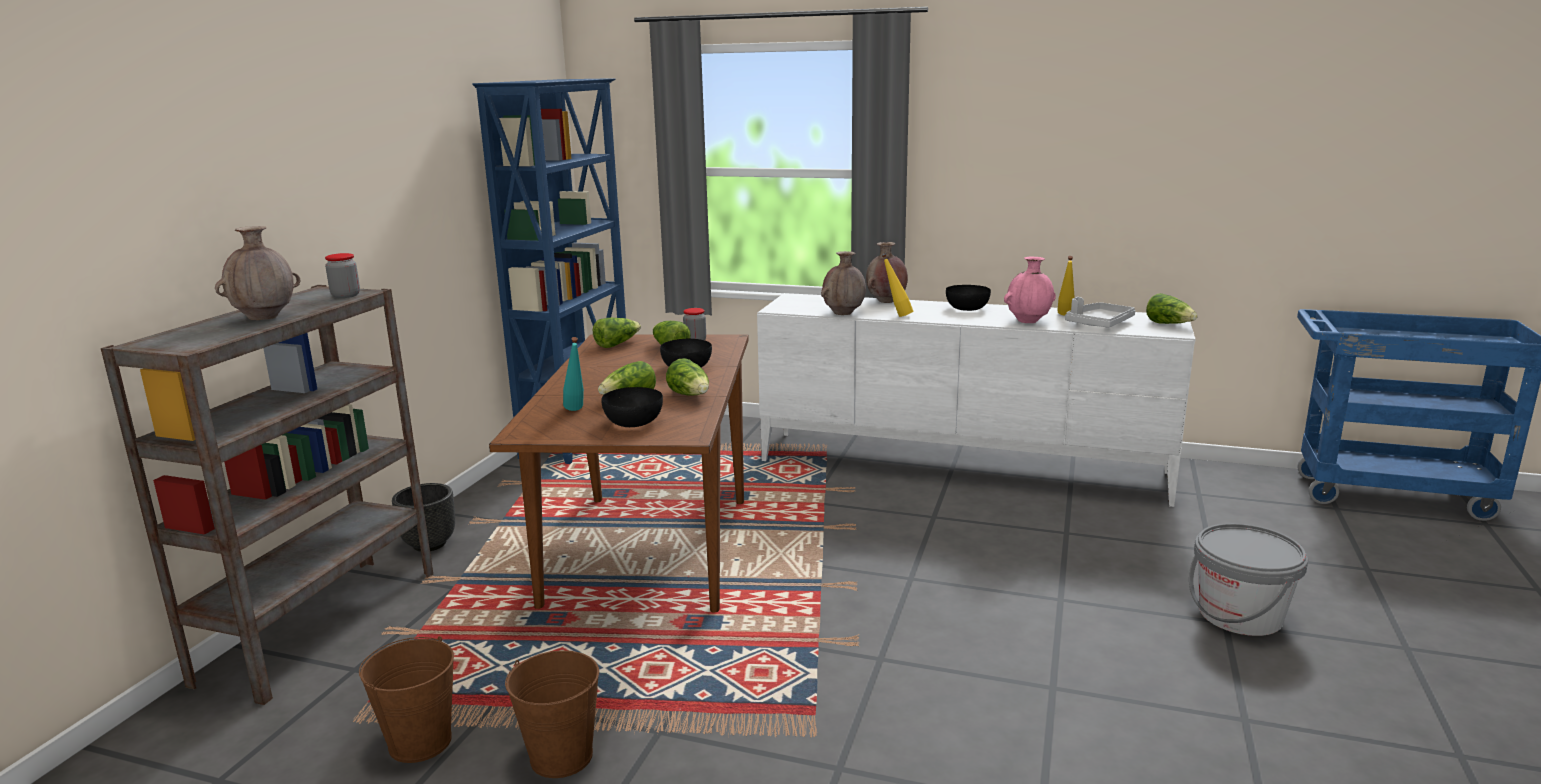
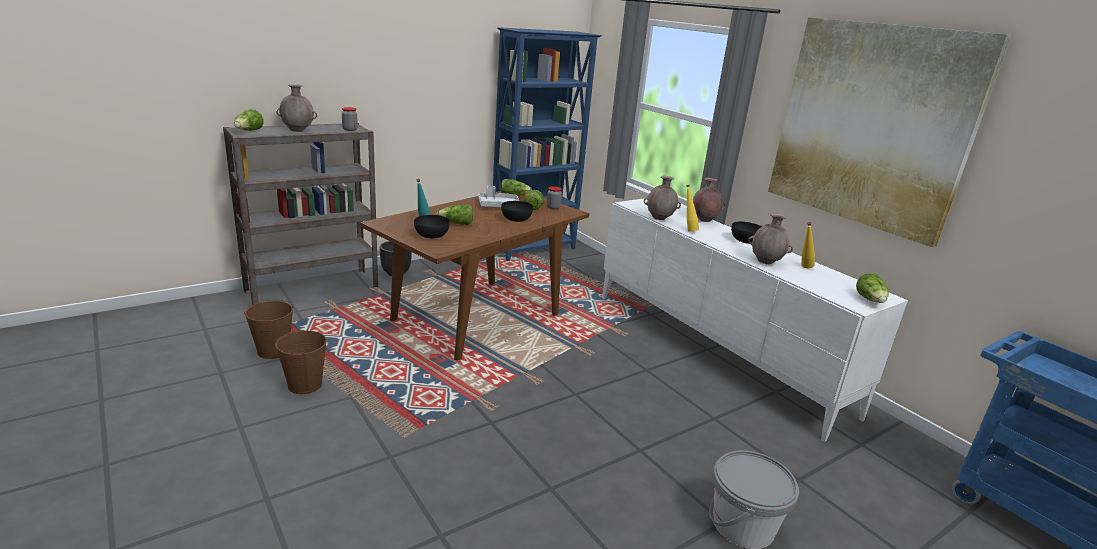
camera: 35 degrees right, 5 degrees up
lettuce [666,358,709,396] -> lettuce moved to [234,109,264,131]
pink vase [1004,257,1056,323] -> brown vase [748,213,793,264]
grey tray [1065,297,1135,328] -> grey tray moved to [478,186,519,207]
none -> picture [768,17,1011,247]

